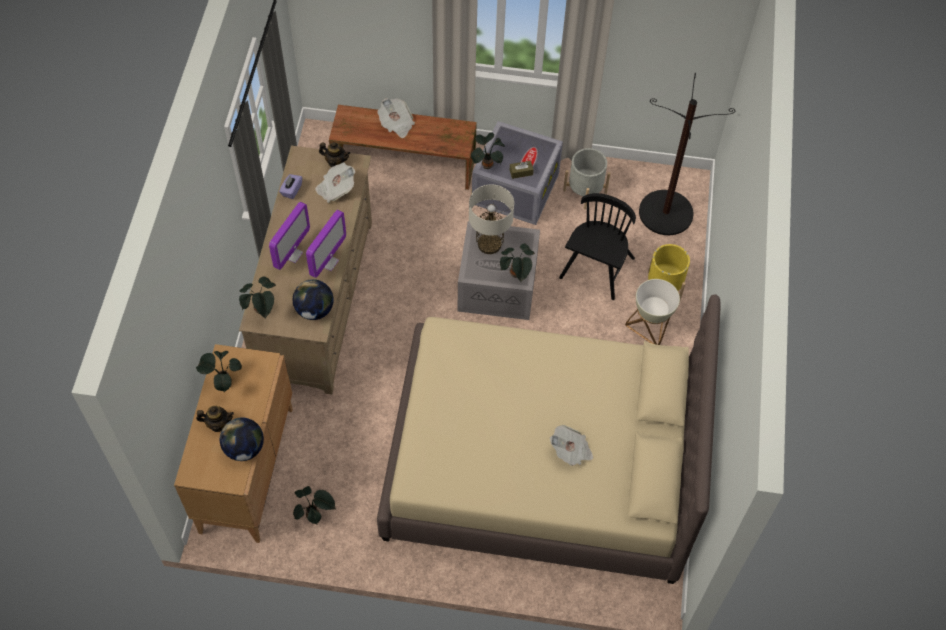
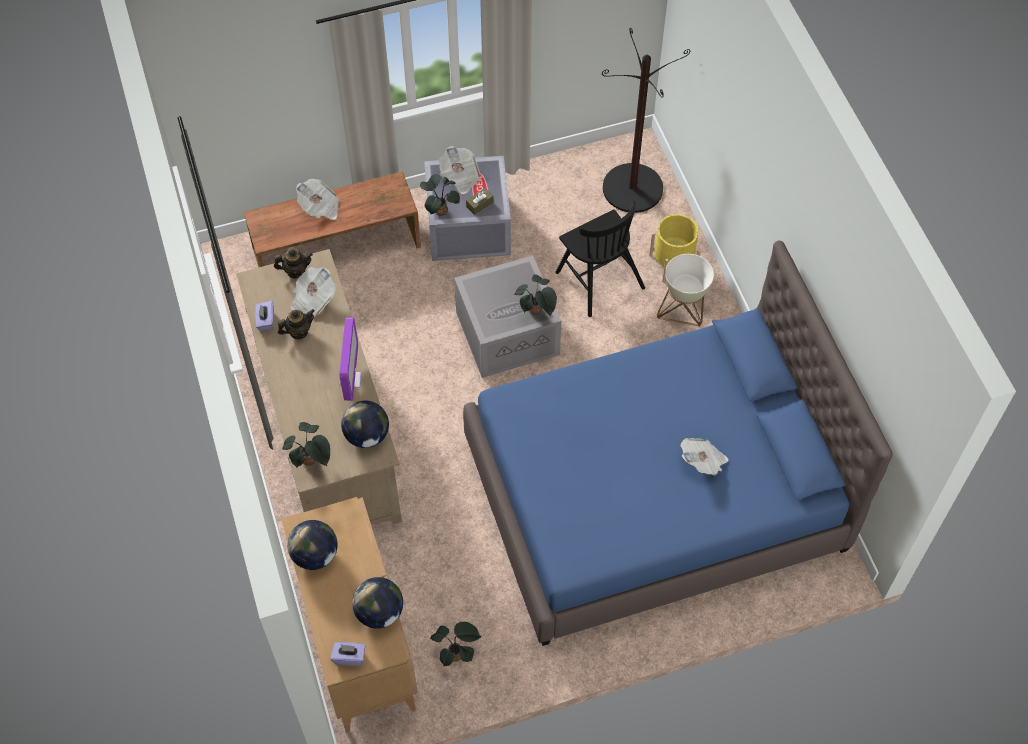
camera: 25 degrees left, 0 degrees up
potted plant [196,351,242,392] -> globe [287,520,338,570]
teapot [196,406,234,432] -> teapot moved to [278,309,315,339]
monitor [269,202,310,270] -> none
beige bed [377,294,721,584] -> blue bed [463,240,893,646]
table lamp [469,184,514,254] -> none
black chair [559,193,636,300] -> black chair turned 150 degrees clockwise [556,199,645,317]
grey planter [563,148,611,209] -> none
none -> purple tissue box [331,642,365,666]
none -> newspaper [439,146,481,194]

